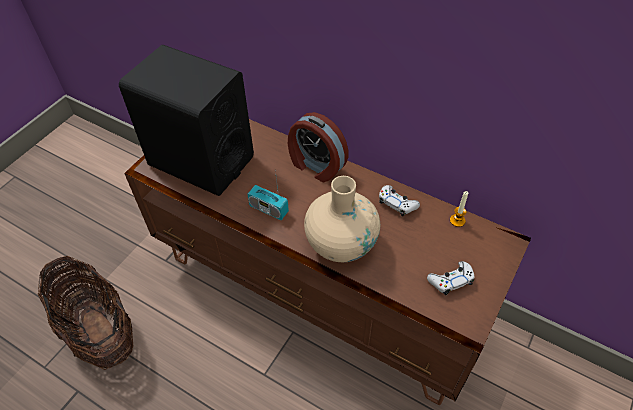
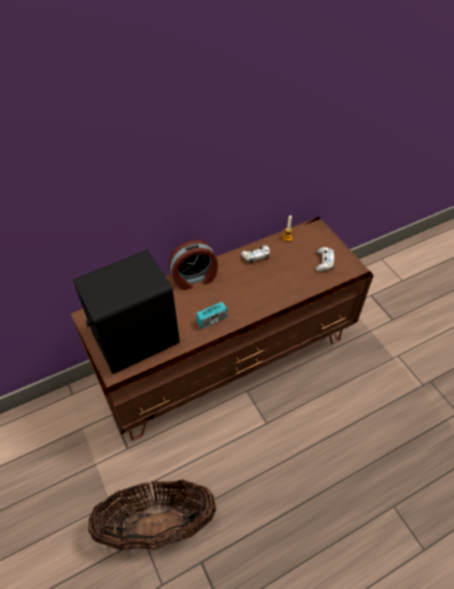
camera: 60 degrees left, 0 degrees up
beige vase [304,176,380,262] -> none

